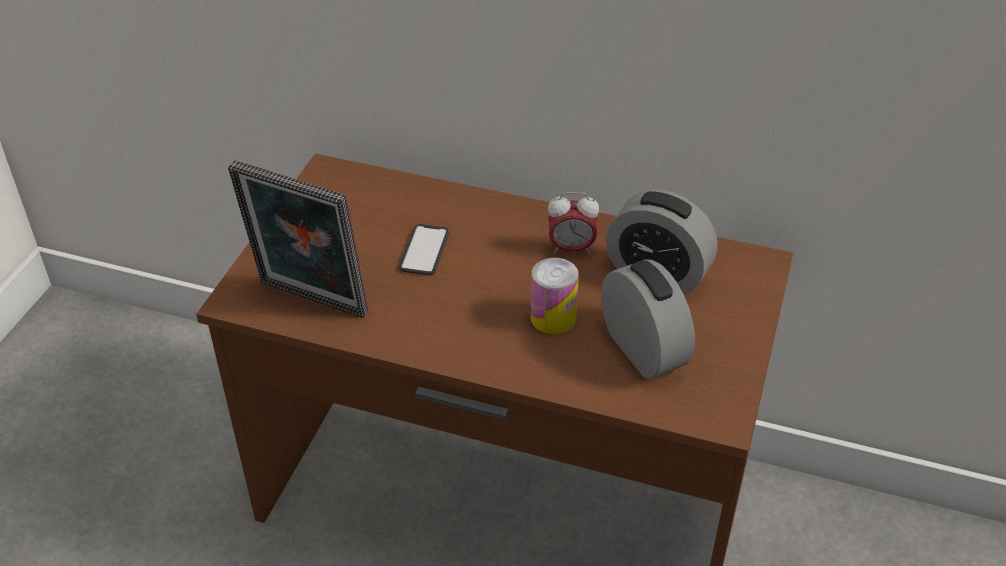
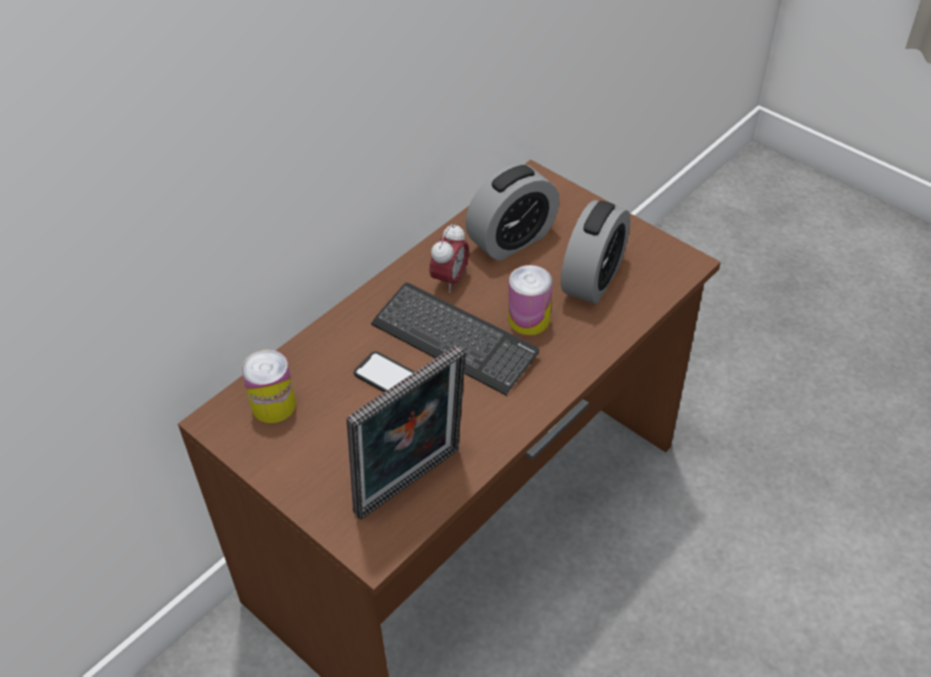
camera: 65 degrees left, 5 degrees up
alarm clock [601,260,695,379] -> alarm clock turned 120 degrees clockwise [561,200,630,304]
none -> can [241,349,296,423]
none -> keyboard [371,283,539,395]

